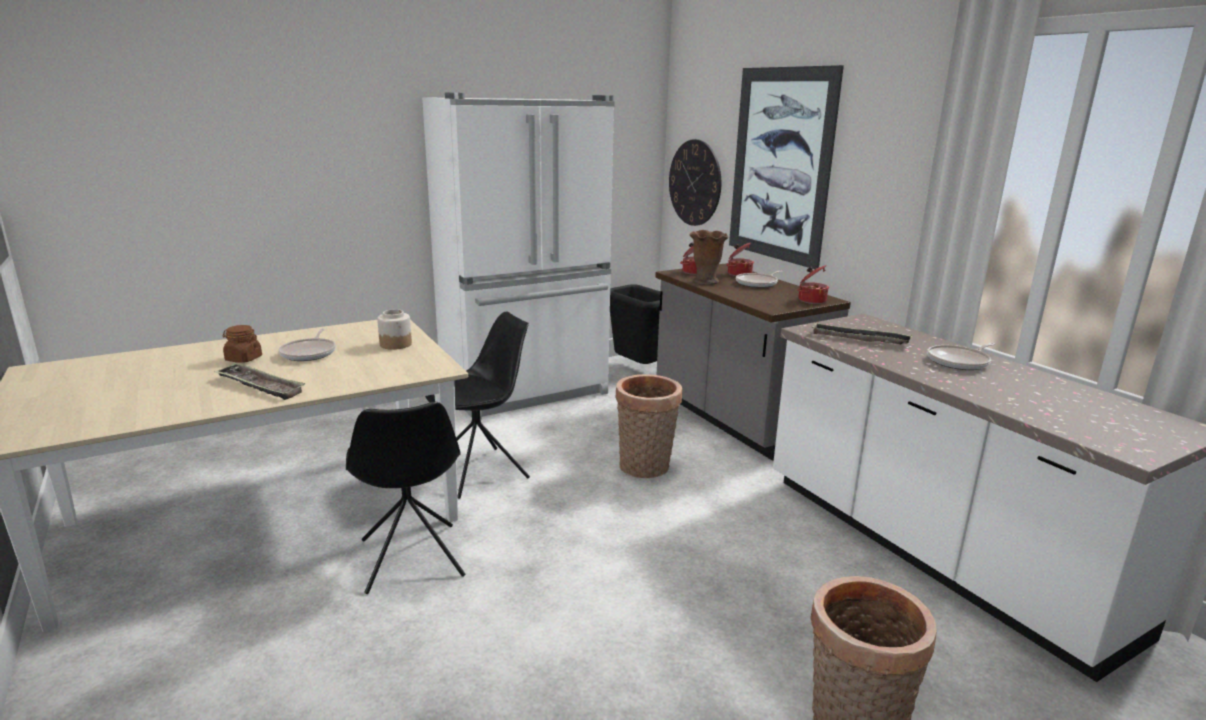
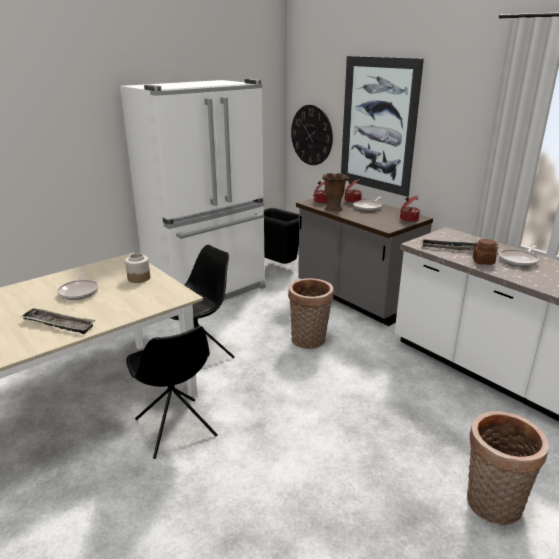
camera: 10 degrees left, 5 degrees up
brown jar [223,325,262,363] -> brown jar moved to [473,239,499,265]

